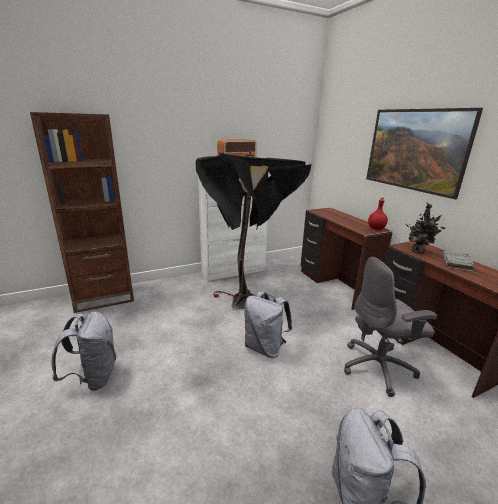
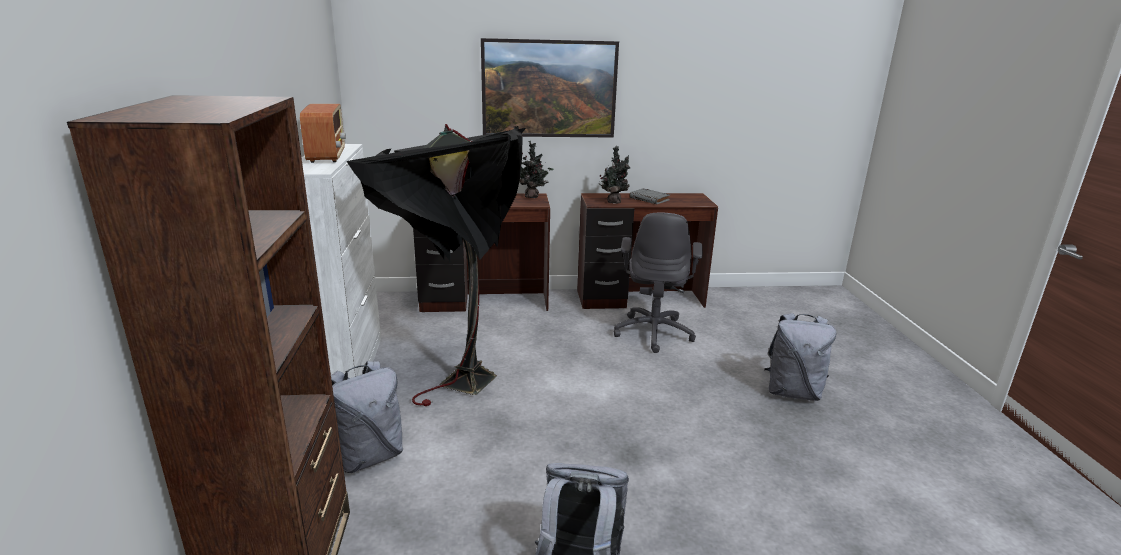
camera: 70 degrees left, 0 degrees up
grey backpack [244,292,292,358] -> grey backpack moved to [331,361,403,473]
red bottle [368,198,388,230] -> potted plant [520,141,554,198]

